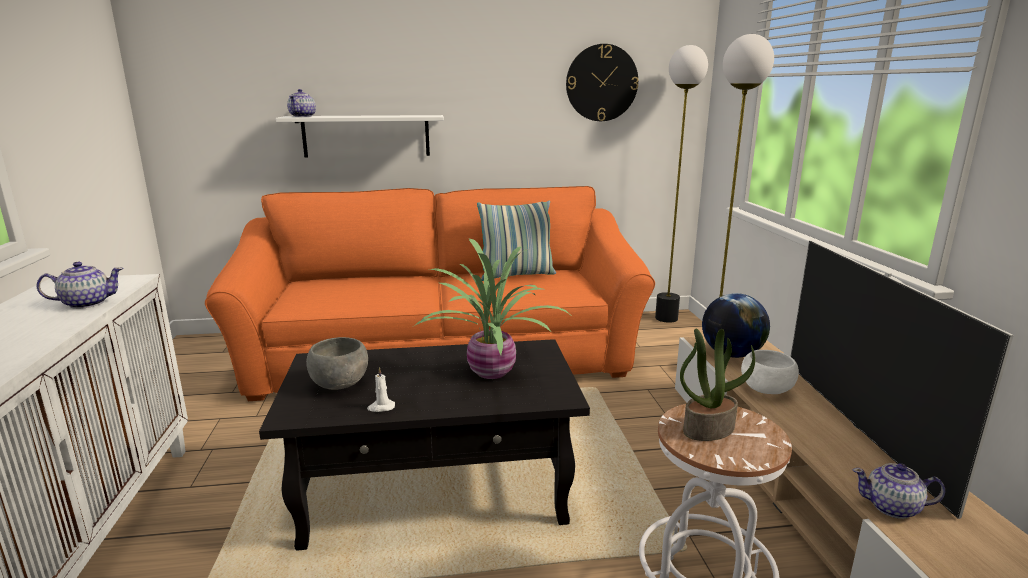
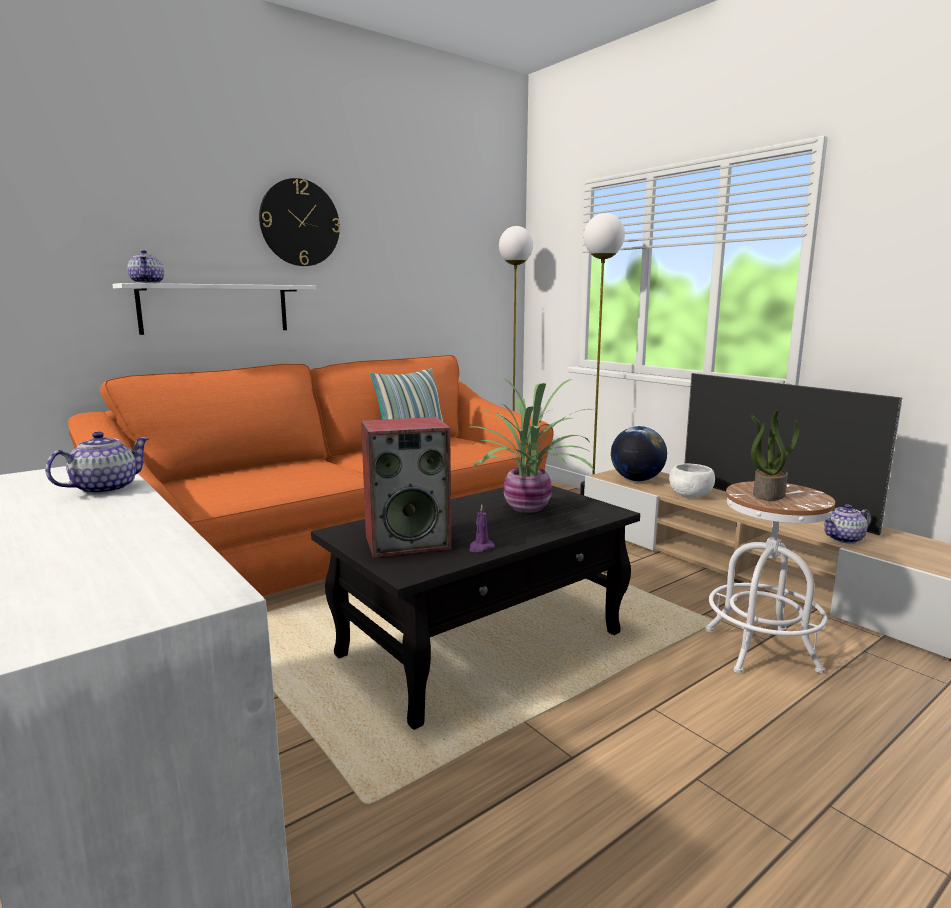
camera: 30 degrees left, 5 degrees down
grey bowl [306,337,368,390] -> speaker [361,417,451,558]
white candle [367,367,395,412] -> purple candle [469,505,495,552]
wall clock [566,44,638,121] -> wall clock moved to [259,178,340,266]

